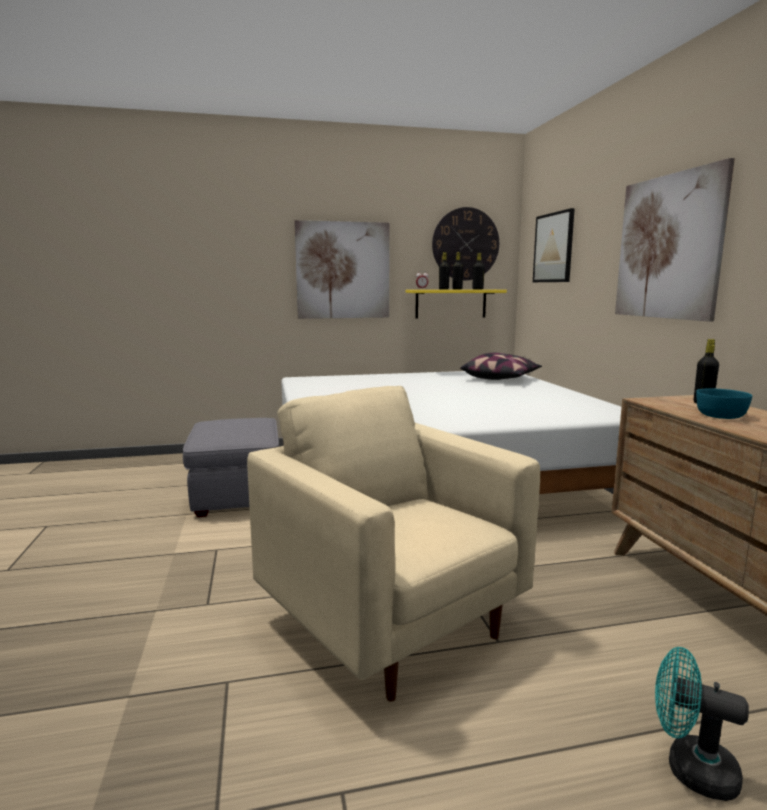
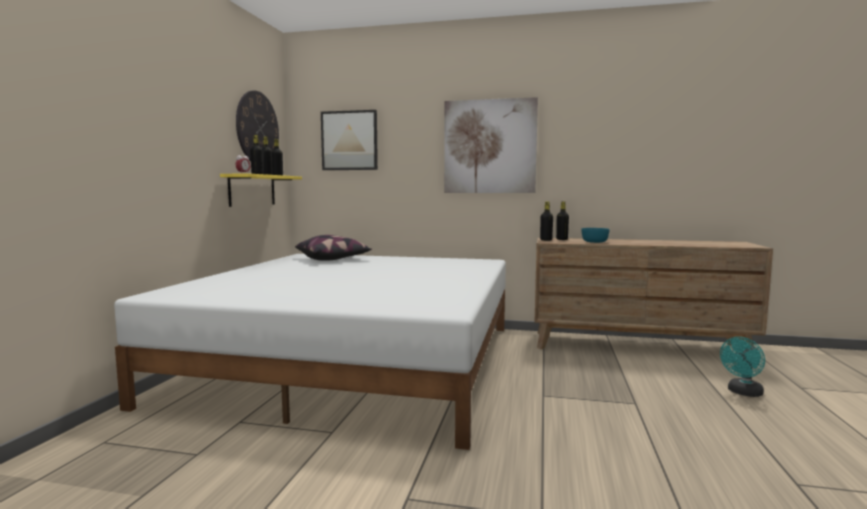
camera: 65 degrees left, 5 degrees down
grey ottoman [183,418,279,517] -> none
beige armchair [247,386,540,701] -> none
picture [294,220,389,319] -> none
none -> black bottle [540,202,553,241]

